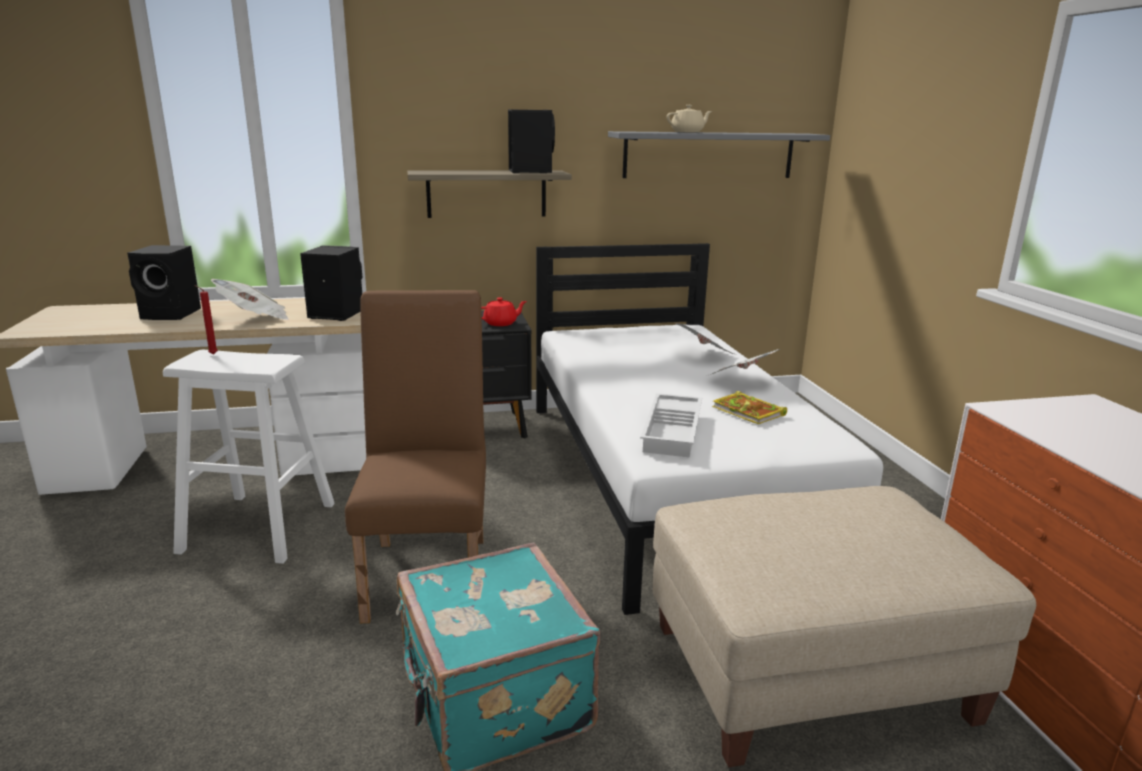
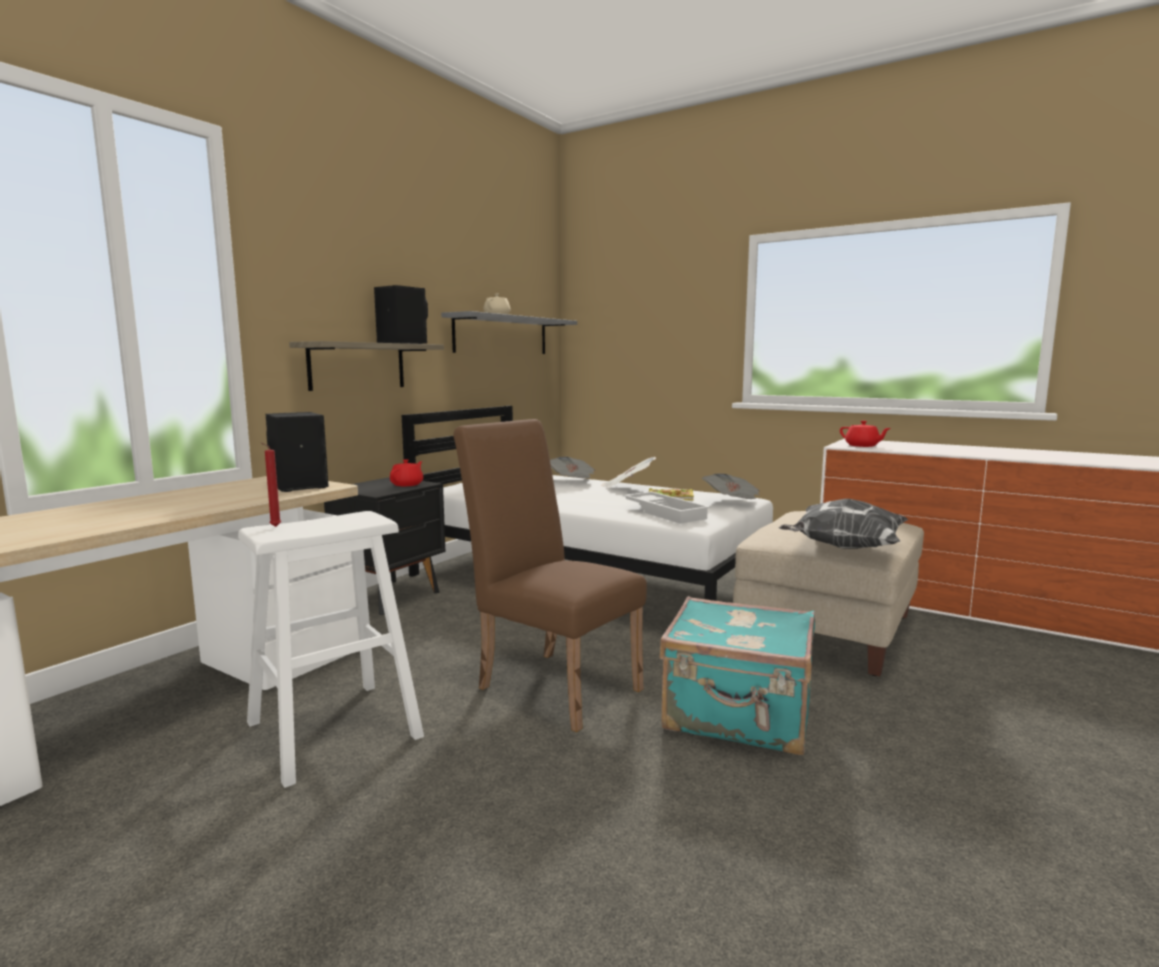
camera: 45 degrees left, 10 degrees down
black speaker [127,245,201,320] -> none
newspaper [211,279,288,320] -> newspaper moved to [702,474,760,499]
none -> pillow [778,499,908,549]
none -> red teapot [840,421,891,447]

